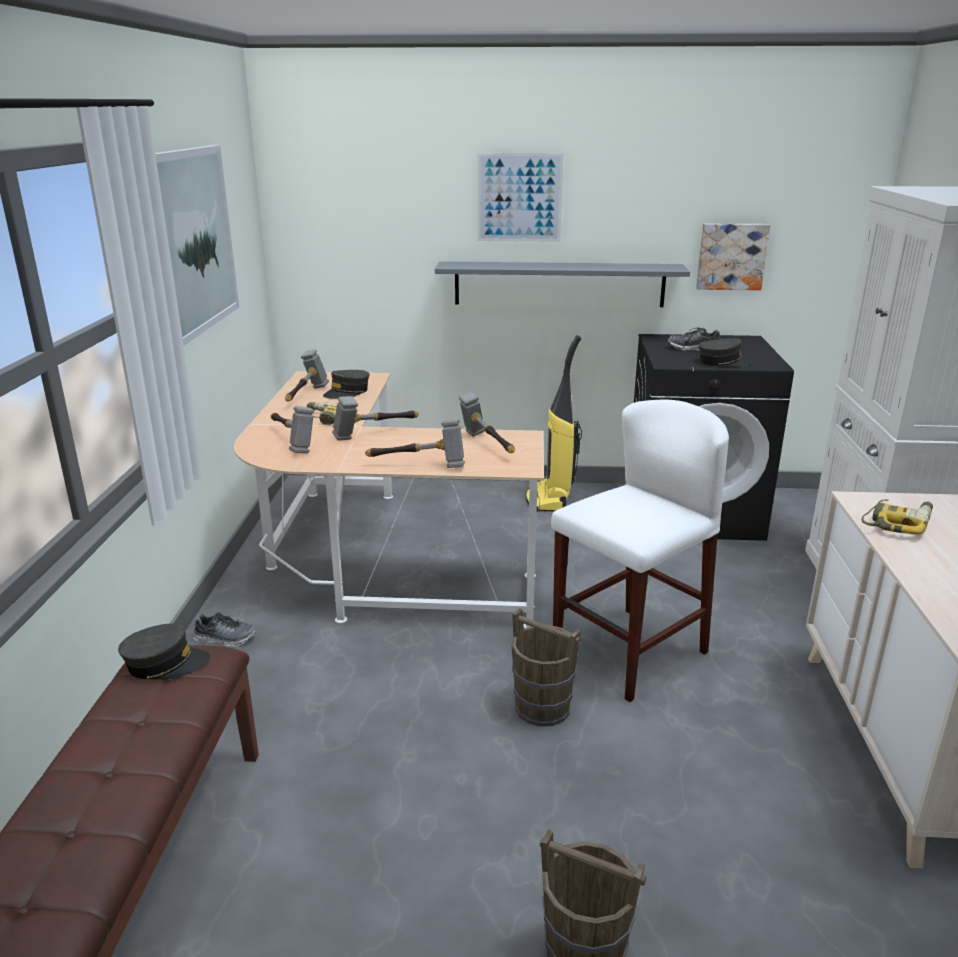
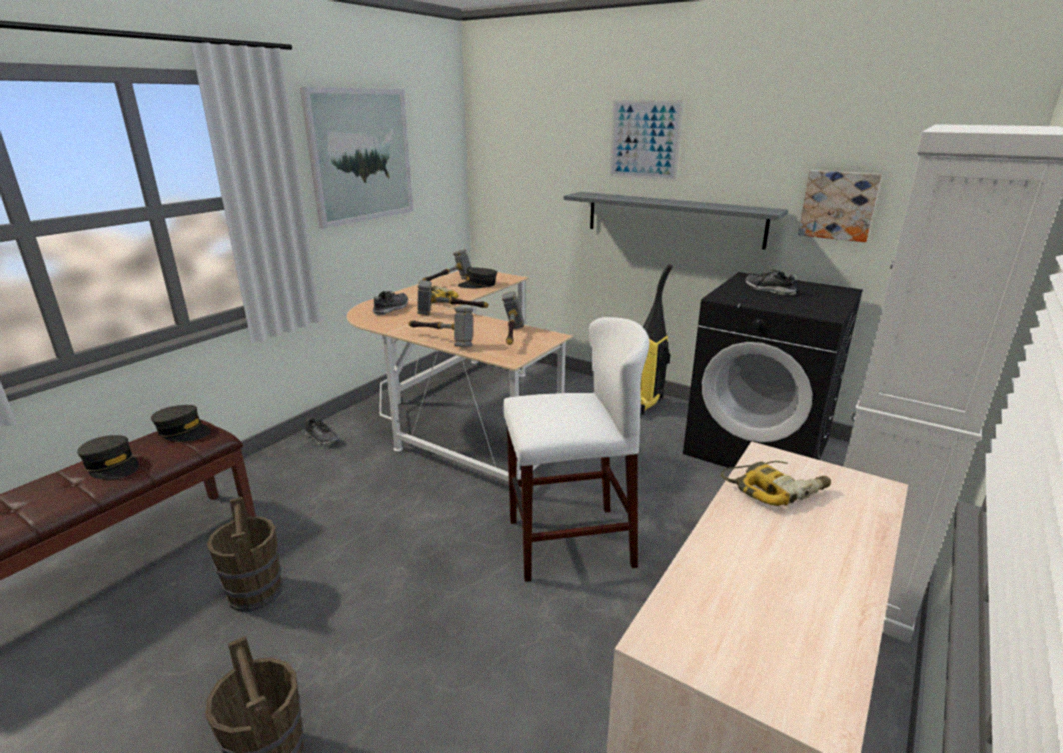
camera: 30 degrees right, 0 degrees up
hammer [271,406,314,453] -> shoe [373,291,408,315]
brown bucket [512,608,581,727] -> brown bucket moved to [207,497,283,612]
grey cap [699,338,752,367] -> grey cap moved to [77,435,138,480]

